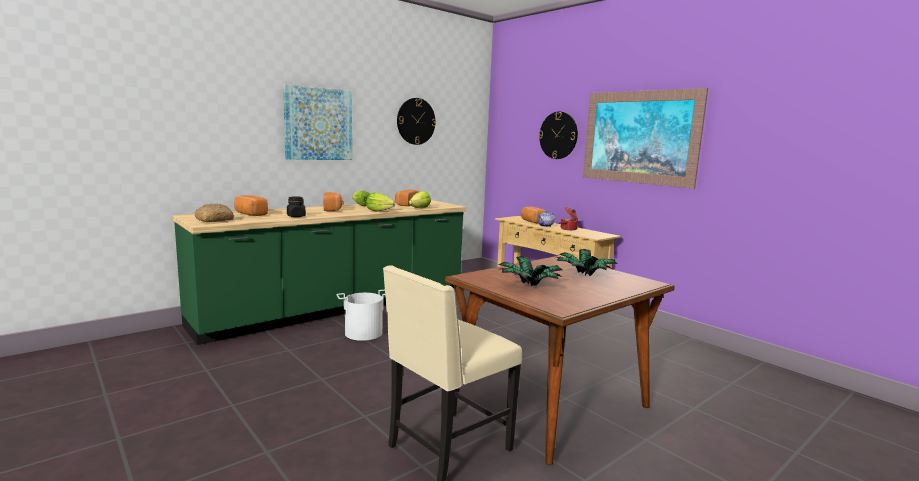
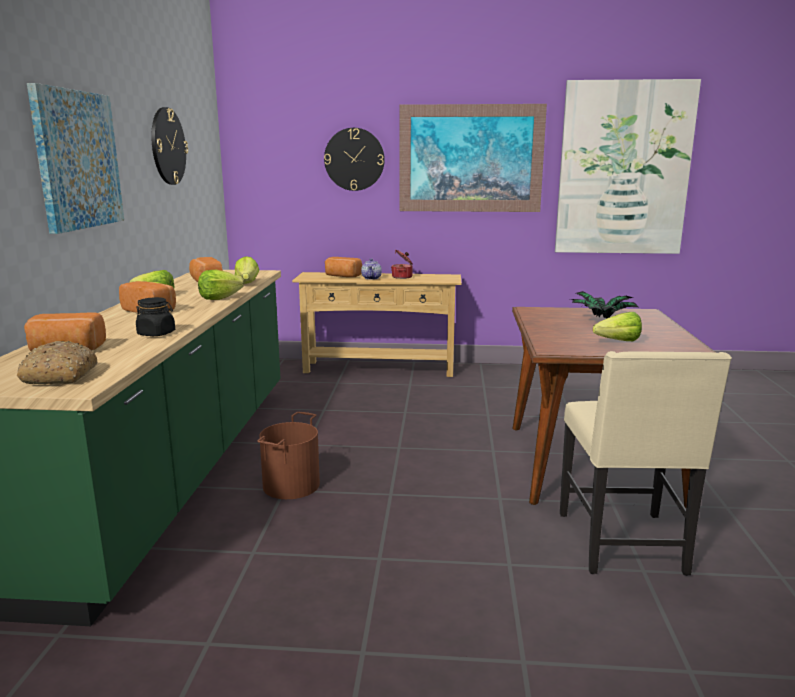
camera: 45 degrees left, 5 degrees up
white bucket [336,290,385,341] -> brown bucket [257,412,320,499]
potted plant [499,256,563,286] -> lettuce [593,312,642,341]
none -> picture [555,79,701,254]

